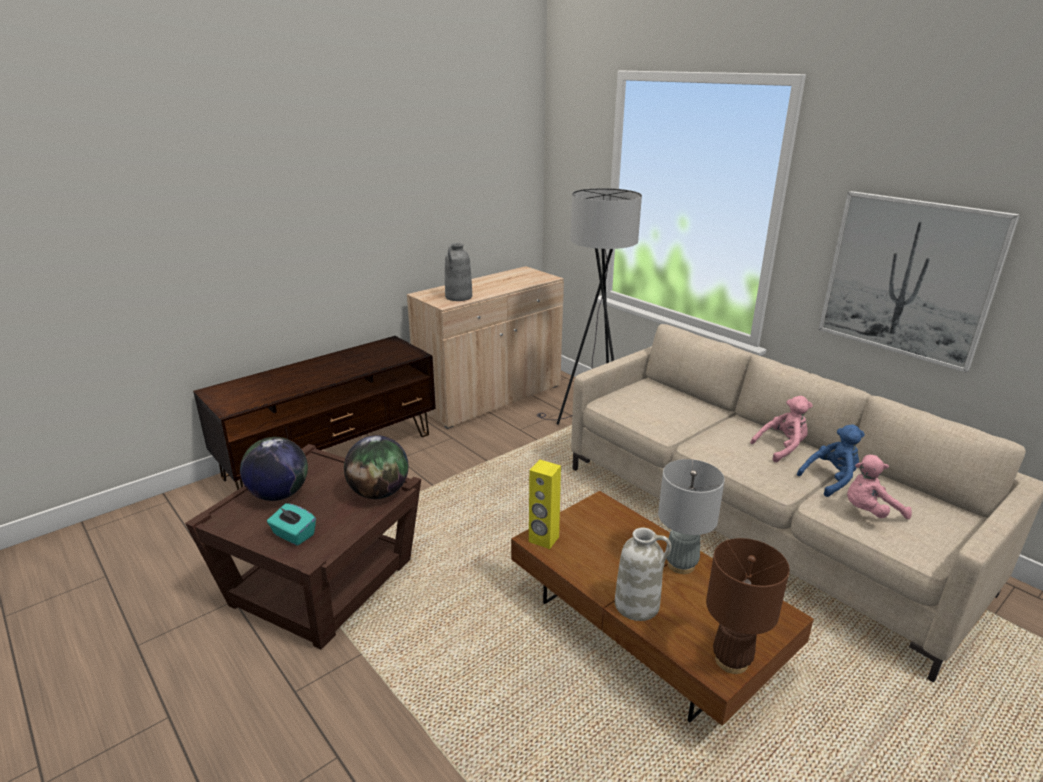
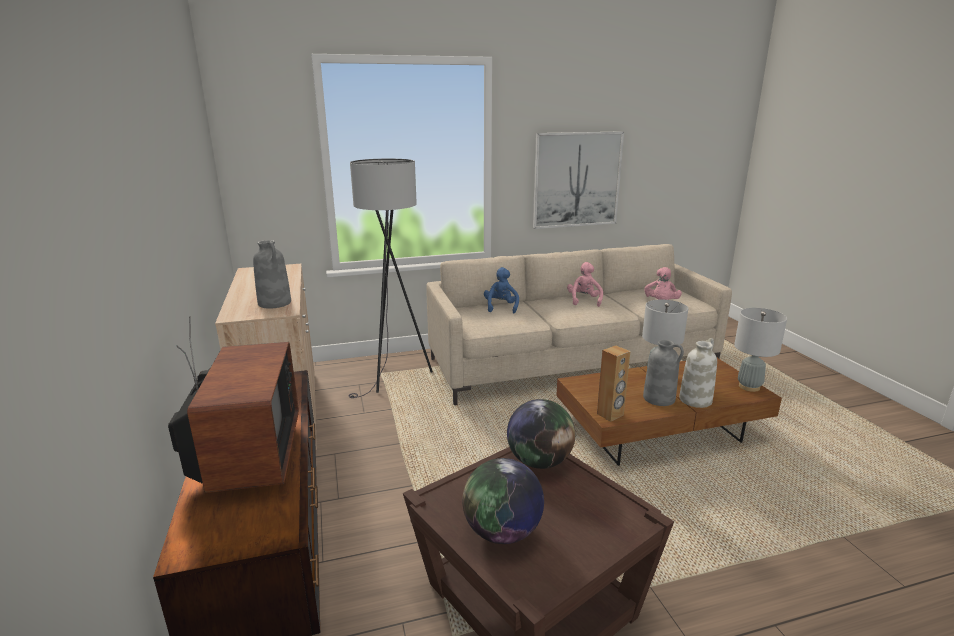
camera: 65 degrees left, 5 degrees down
turquoise tissue box [267,503,316,545] -> none
yellow speaker [529,460,561,549] -> brown speaker [597,345,630,421]
brown table lamp [706,538,790,674] -> grey table lamp [734,308,787,392]
blue plush toy [797,424,865,497] -> blue plush toy moved to [484,267,519,314]
none -> television [168,316,299,493]
none -> grey vase [643,340,684,406]

